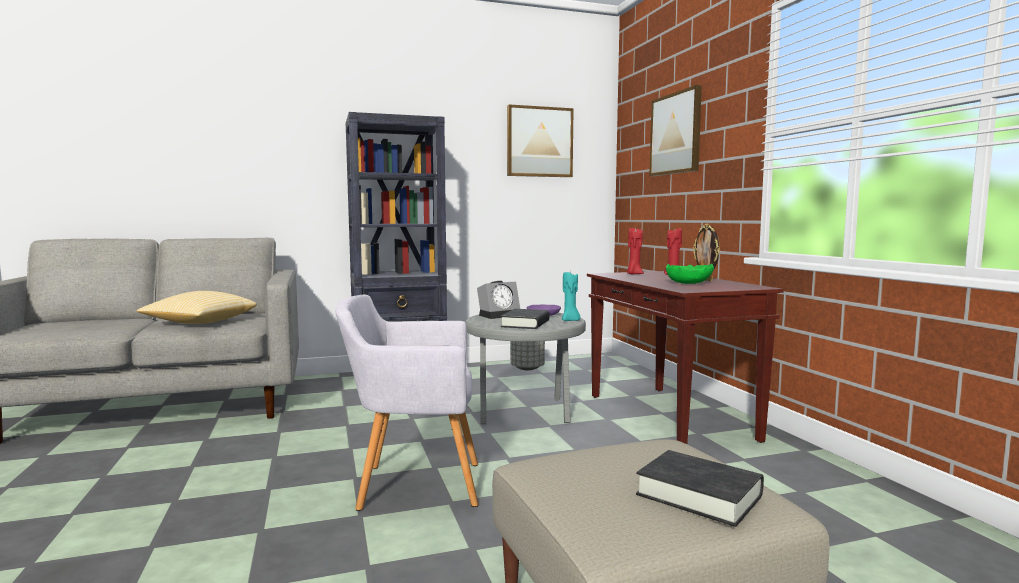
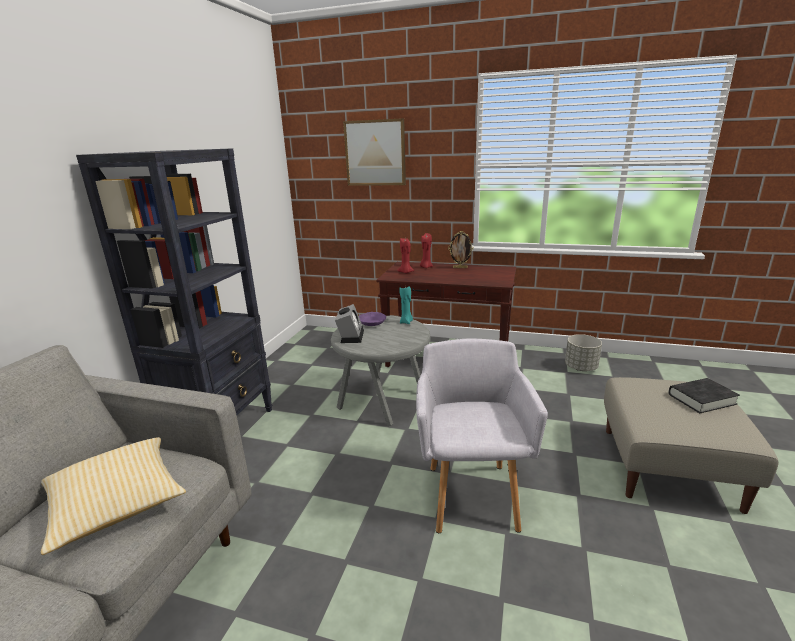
camera: 55 degrees left, 15 degrees up
grey armchair [335,294,479,511] -> grey armchair turned 150 degrees clockwise [416,338,548,533]
black book [501,309,550,329] -> none
picture [507,104,574,177] -> none
grey planter [510,341,545,370] -> grey planter moved to [565,334,602,371]
green bowl [666,264,714,284] -> none

